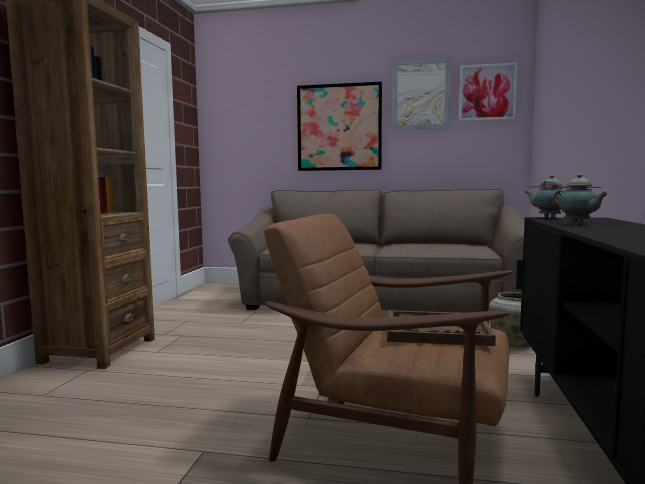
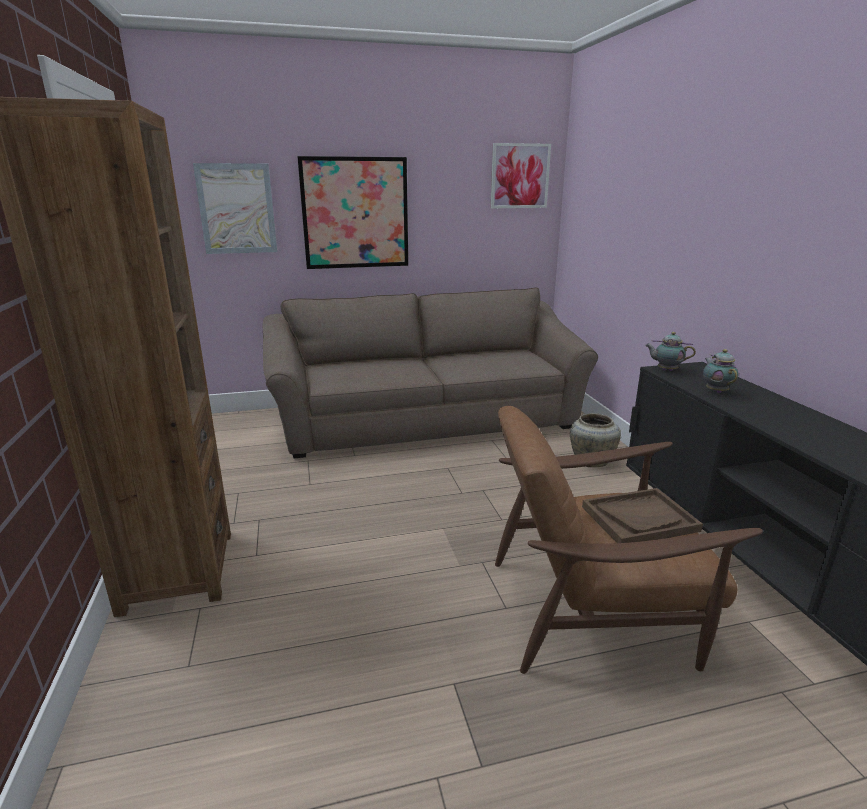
camera: 25 degrees left, 15 degrees up
picture [393,58,450,130] -> picture moved to [193,163,277,254]
teapot [554,174,609,224] -> teapot turned 135 degrees counterclockwise [703,349,738,393]

